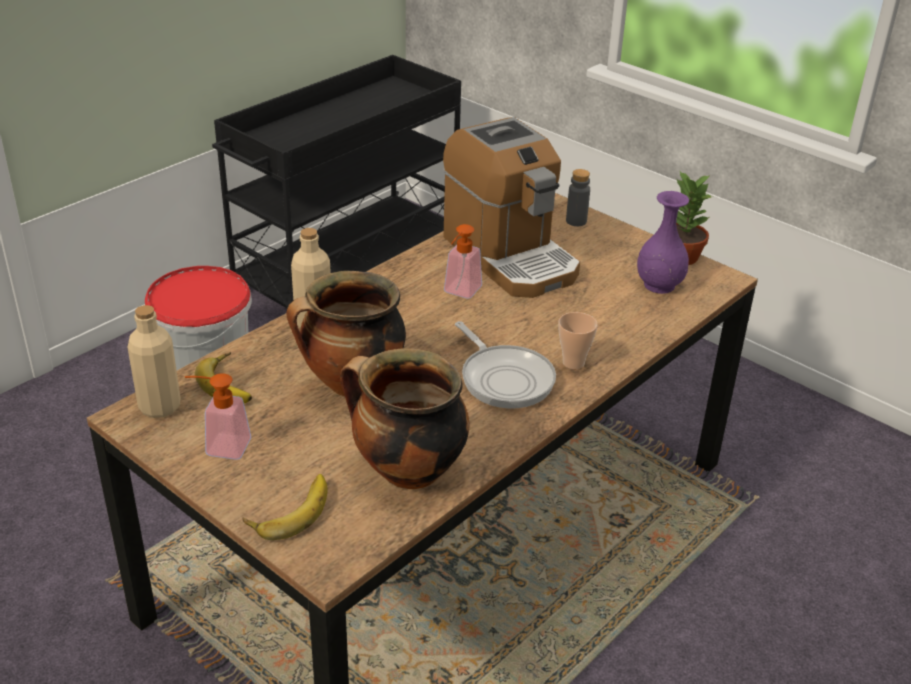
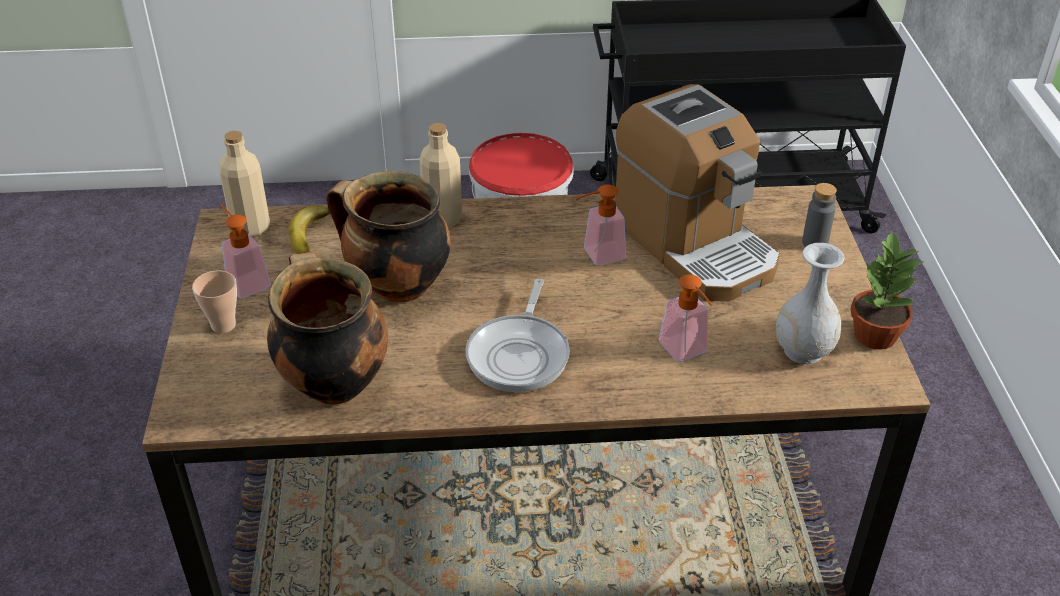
camera: 45 degrees right, 5 degrees up
banana [242,474,328,540] -> none
coffee machine [443,117,580,298] -> coffee machine turned 45 degrees counterclockwise [615,84,780,302]
cup [558,312,598,369] -> cup moved to [192,271,237,333]
purple vase [637,191,689,294] -> white vase [776,243,844,364]
none -> soap dispenser [659,275,712,362]

